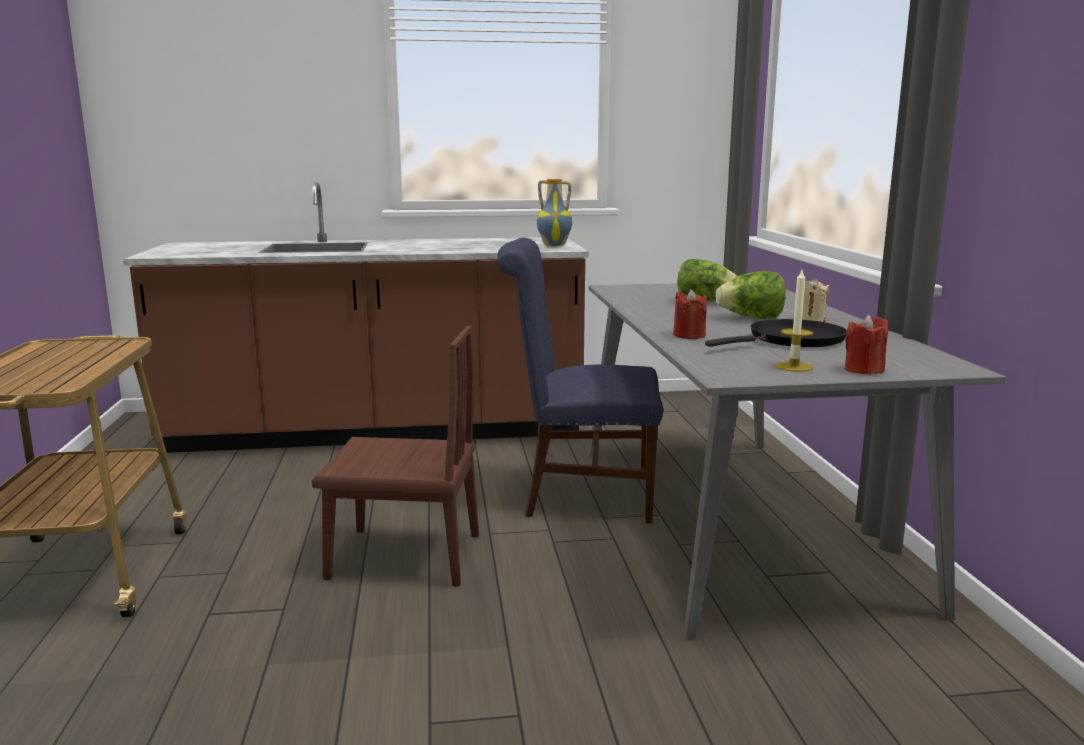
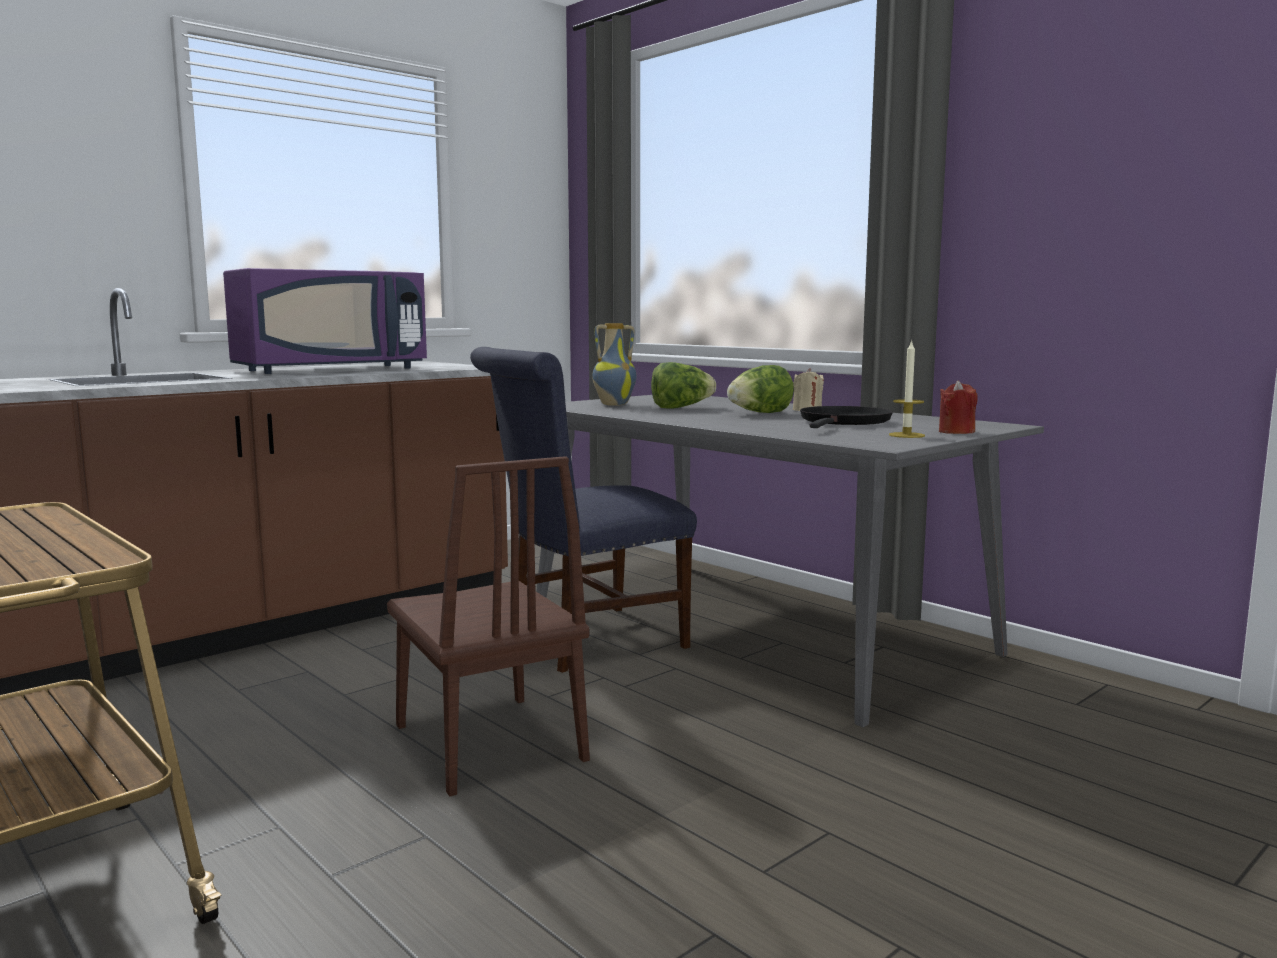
camera: 35 degrees left, 5 degrees down
brown chair [312,326,479,587] -> brown chair turned 90 degrees clockwise [387,456,590,796]
vase [537,179,572,246] -> vase moved to [592,323,636,406]
red candle [673,289,707,339] -> none
none -> purple microwave [223,268,427,374]

